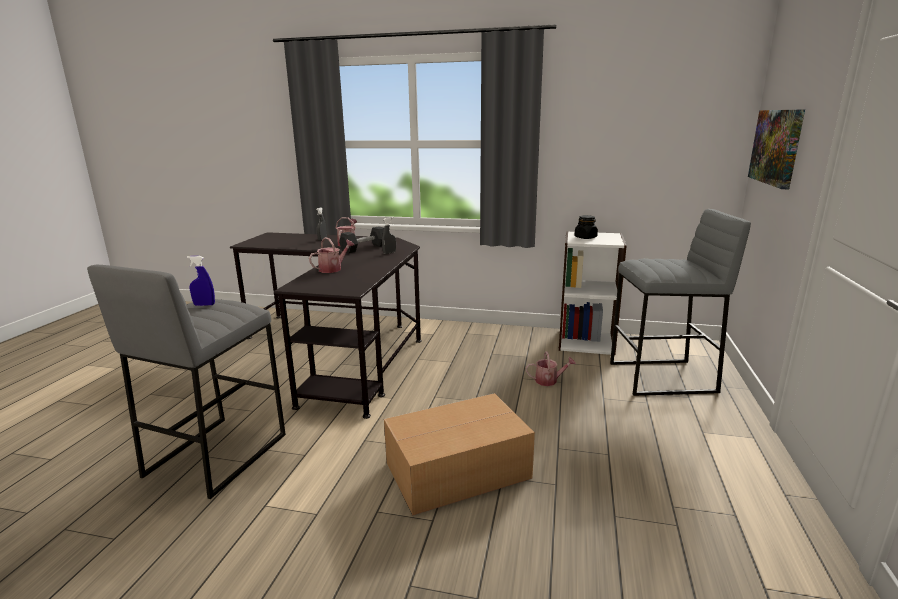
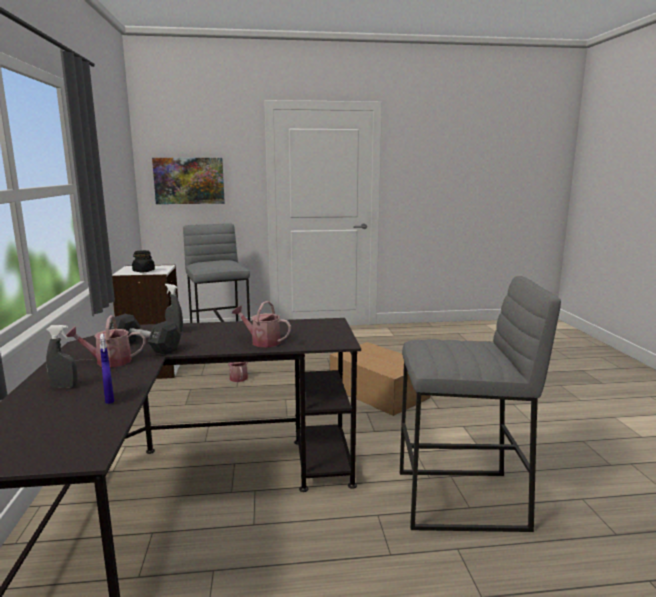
camera: 110 degrees left, 5 degrees down
blue spray bottle [187,256,215,306] -> blue spray bottle moved to [100,334,114,404]

